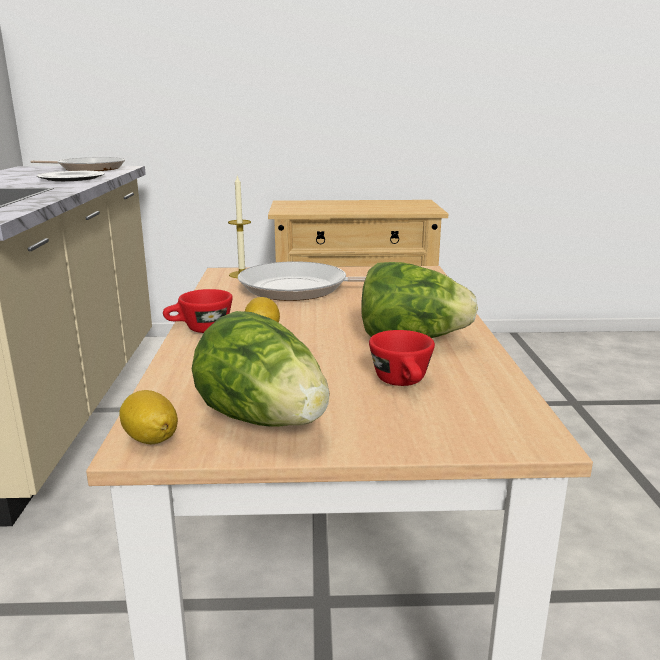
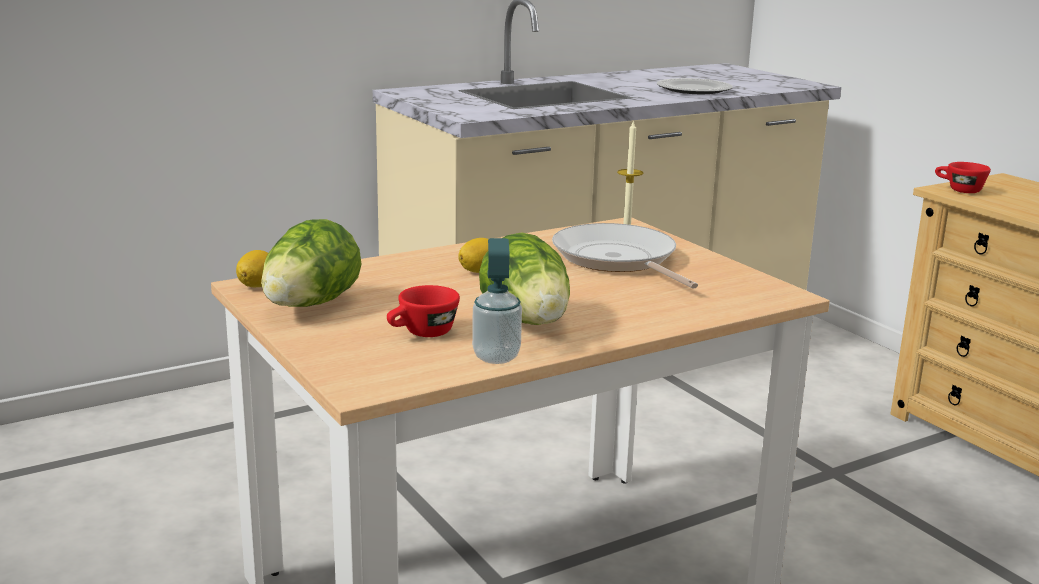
camera: 60 degrees right, 0 degrees up
frying pan [30,157,125,171] -> none
red cup [163,289,233,333] -> red cup moved to [935,162,991,193]
none -> soap dispenser [472,238,522,364]

